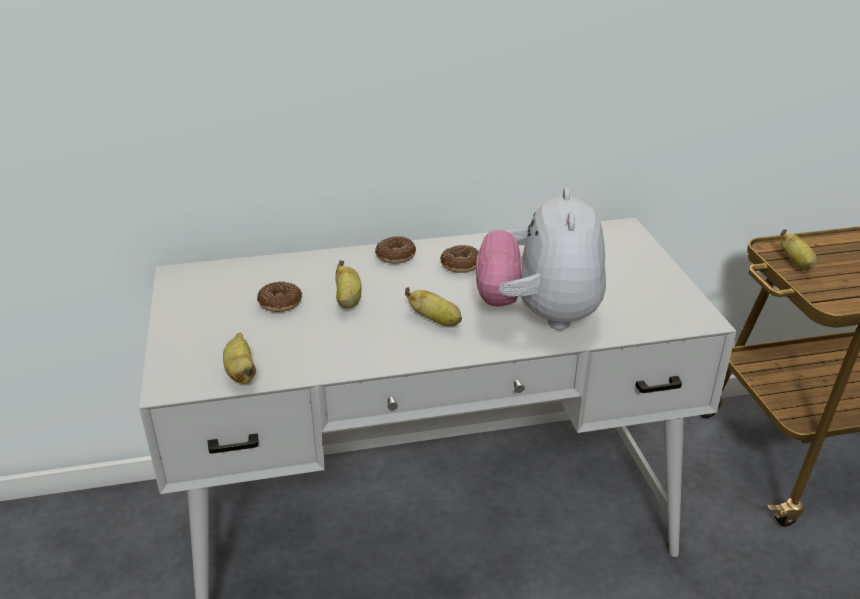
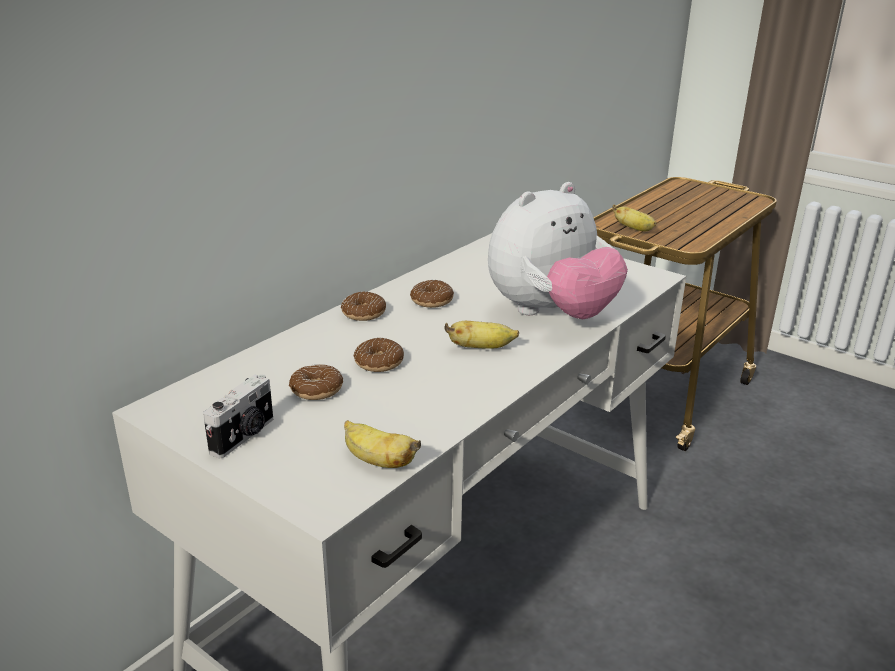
camera: 40 degrees left, 5 degrees down
banana [336,260,361,309] -> donut [354,338,404,372]
plush toy [476,188,606,330] -> plush toy turned 90 degrees counterclockwise [488,182,628,319]
none -> camera [203,374,273,458]

